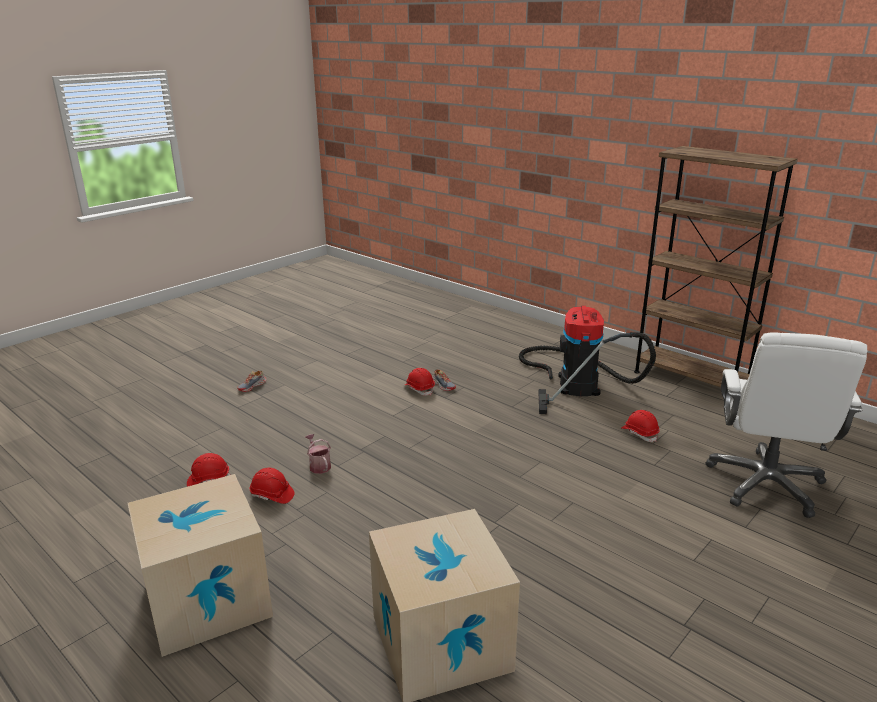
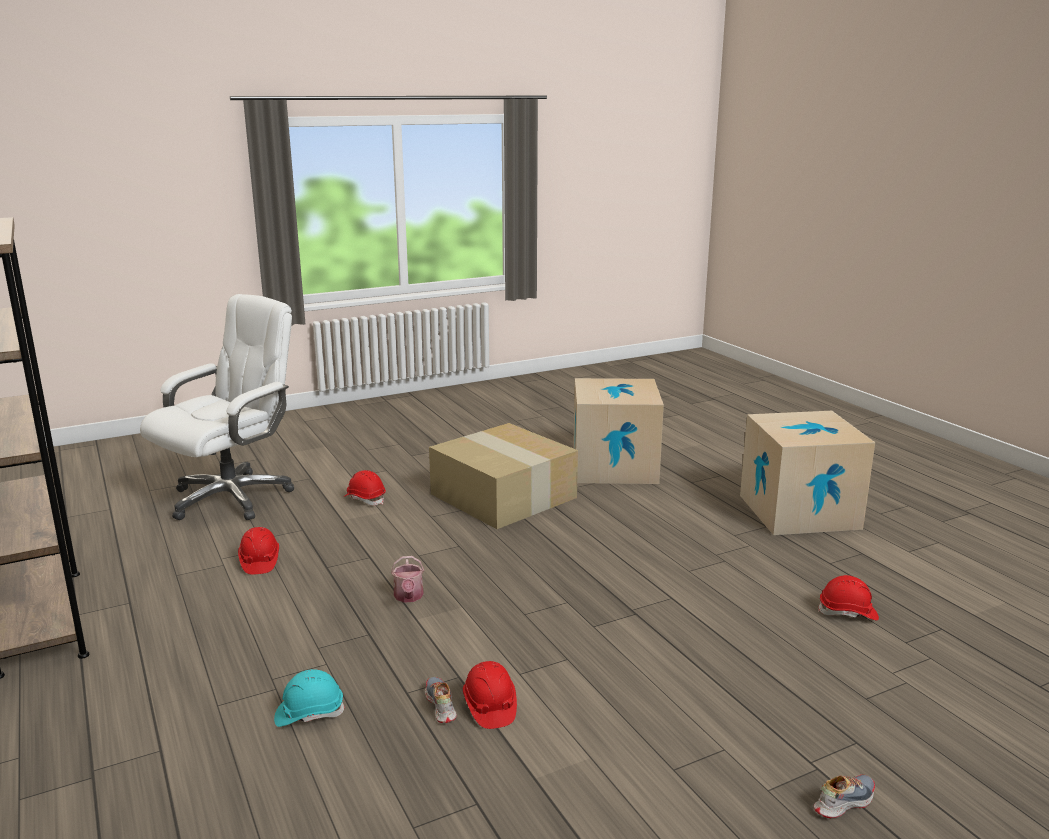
camera: 160 degrees left, 5 degrees down
red hard hat [250,468,294,504] -> red hard hat moved to [344,470,386,505]
watering can [306,434,331,474] -> watering can moved to [391,556,424,603]
vacuum cleaner [519,306,656,414] -> none
none -> turquoise hard hat [274,669,345,727]
none -> cardboard box [429,423,578,529]

